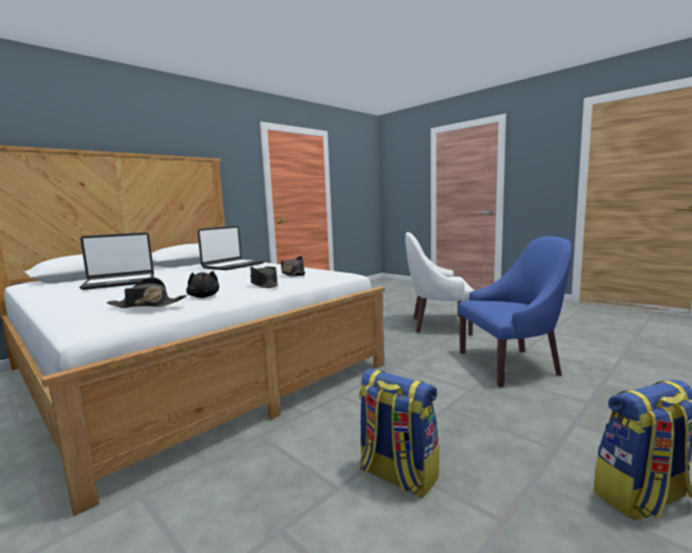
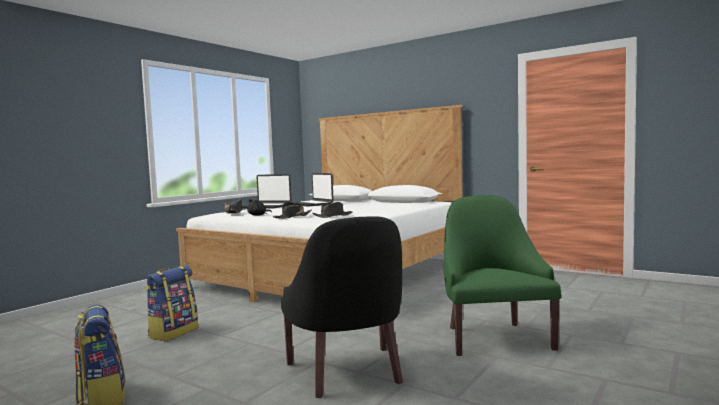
camera: 80 degrees right, 5 degrees down
laptop [197,226,265,270] -> laptop moved to [242,174,292,209]
white armchair [405,232,474,335] -> green armchair [444,195,562,356]
blue armchair [458,236,572,387] -> black armchair [281,216,403,398]

